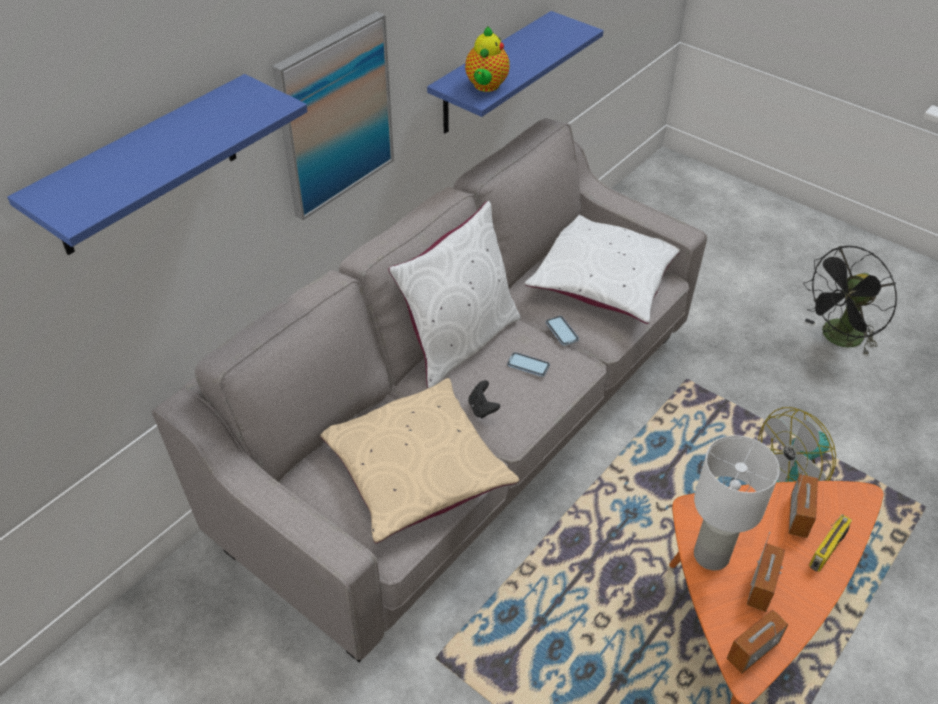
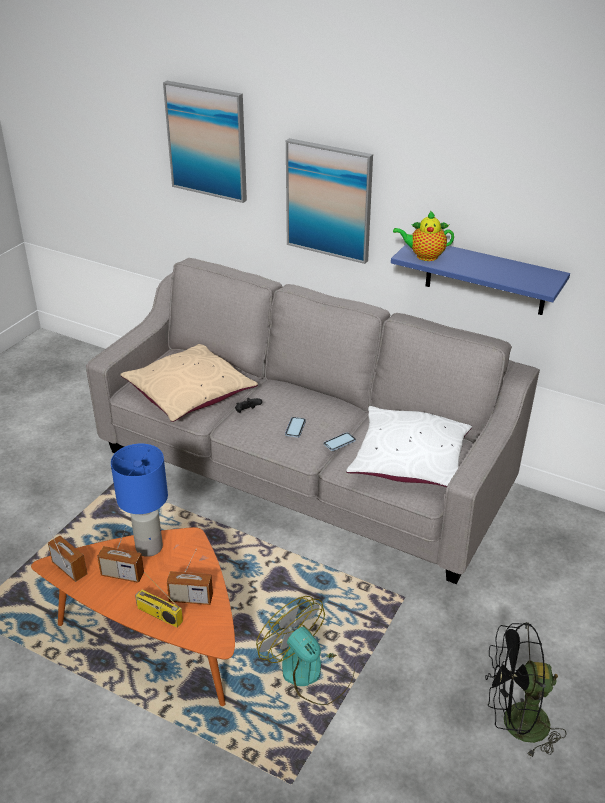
camera: 80 degrees right, 10 degrees down
blue shelf [7,74,307,255] -> picture [163,81,247,203]
white pillow [388,201,521,388] -> none
white table lamp [694,435,780,571] -> blue table lamp [111,444,168,557]
black fan [803,246,897,356] -> black fan turned 45 degrees counterclockwise [485,622,567,758]

